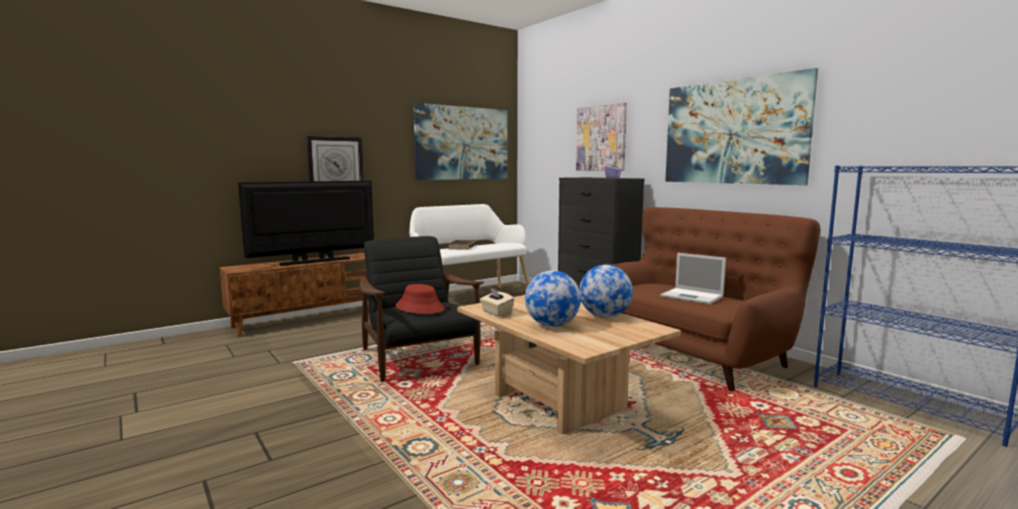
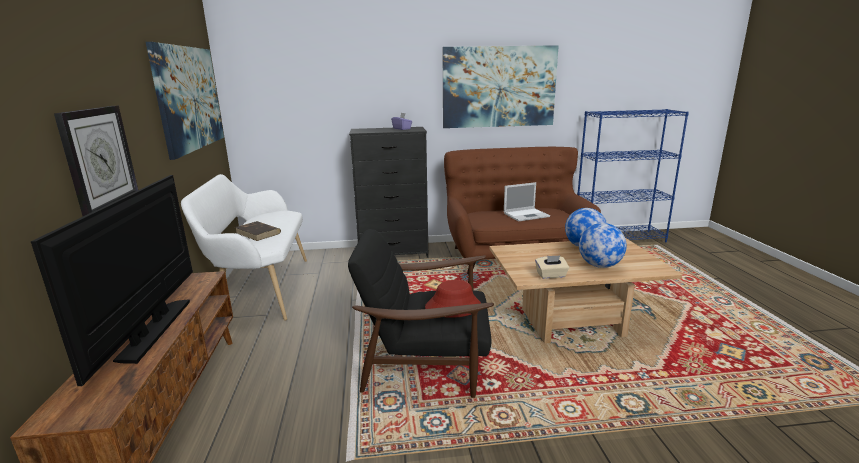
camera: 60 degrees left, 10 degrees up
picture [576,102,627,171] -> none

